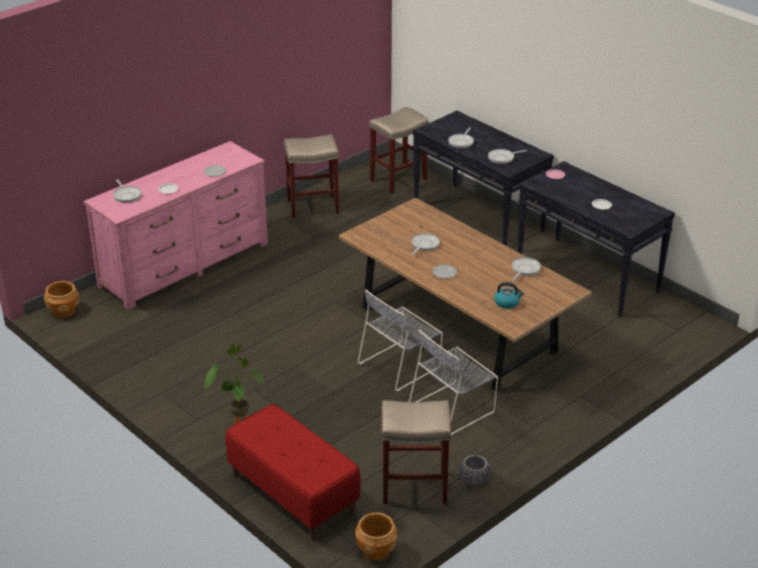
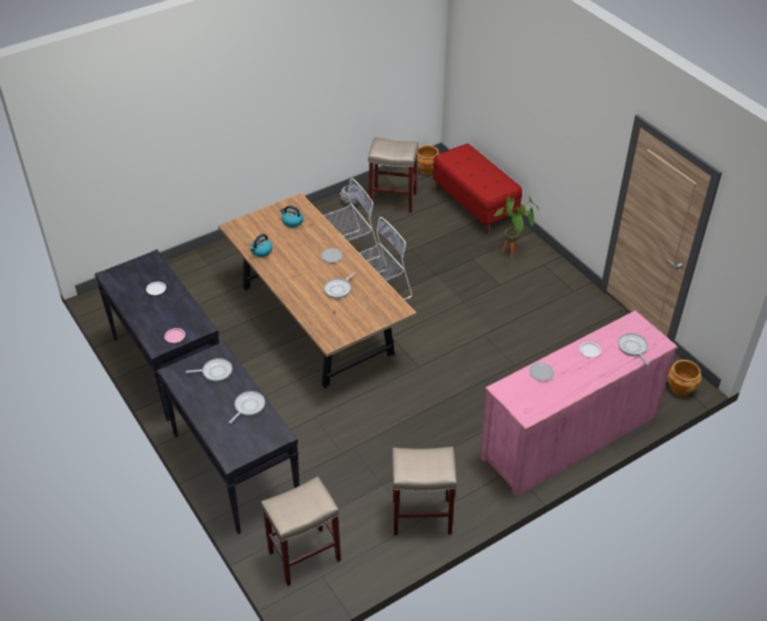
camera: 170 degrees left, 10 degrees up
frying pan [512,257,541,280] -> kettle [250,234,272,257]

